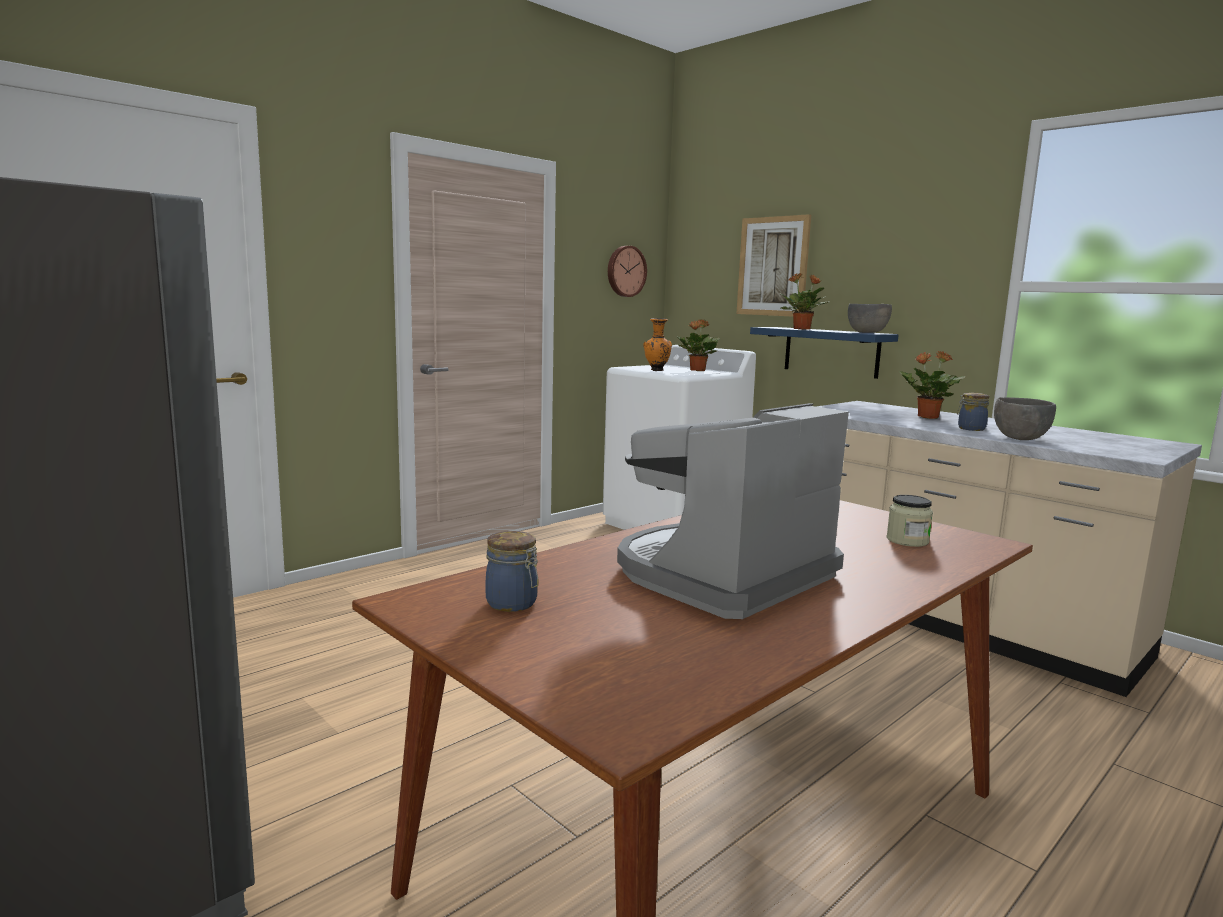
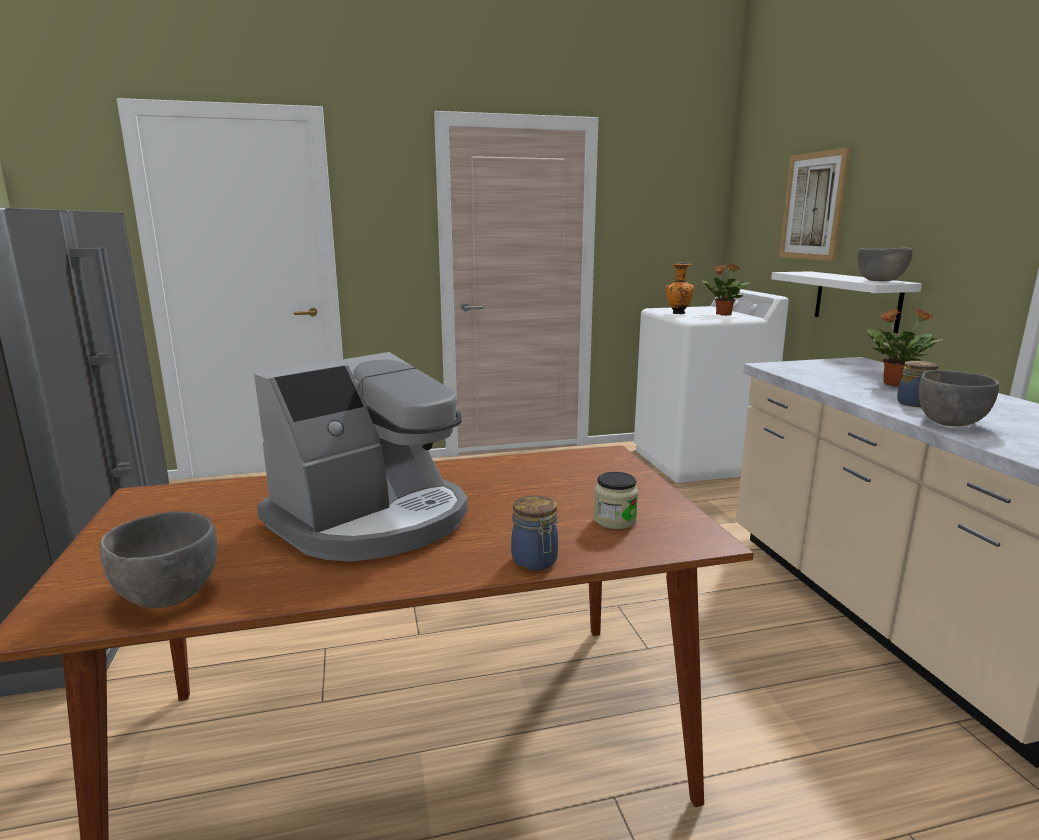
camera: 30 degrees right, 5 degrees up
jar [486,531,538,612] -> jar moved to [511,495,558,571]
wall clock [608,246,647,297] -> none
coffee machine [617,403,849,619] -> coffee machine turned 150 degrees clockwise [254,352,468,562]
blue shelf [750,327,899,379] -> white shelf [771,271,922,333]
potted plant [779,273,829,330] -> none
none -> grey bowl [100,512,217,608]

